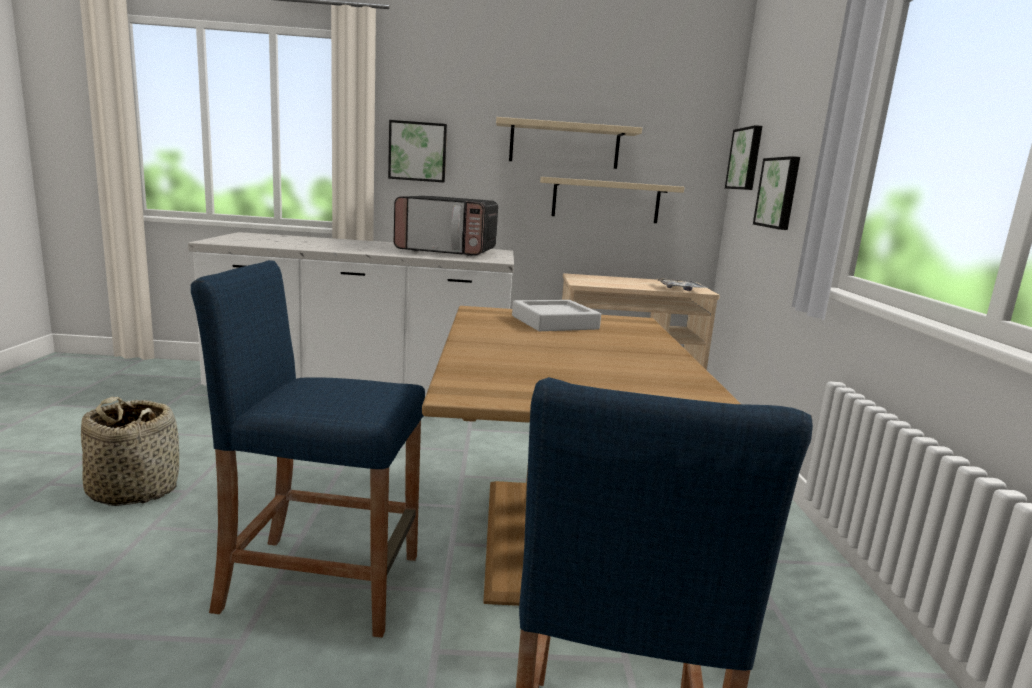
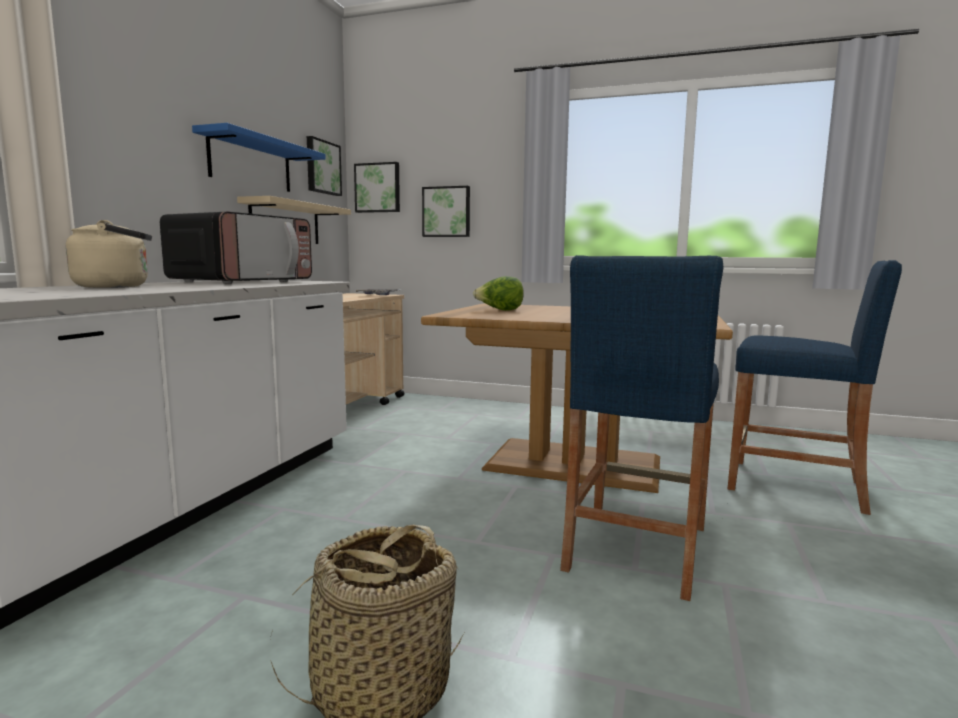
camera: 70 degrees left, 5 degrees down
picture [388,120,447,182] -> picture moved to [307,136,342,196]
beige shelf [496,117,642,169] -> blue shelf [192,123,326,192]
grey tray [512,300,601,331] -> lettuce [473,276,524,311]
none -> beige kettle [66,220,152,288]

